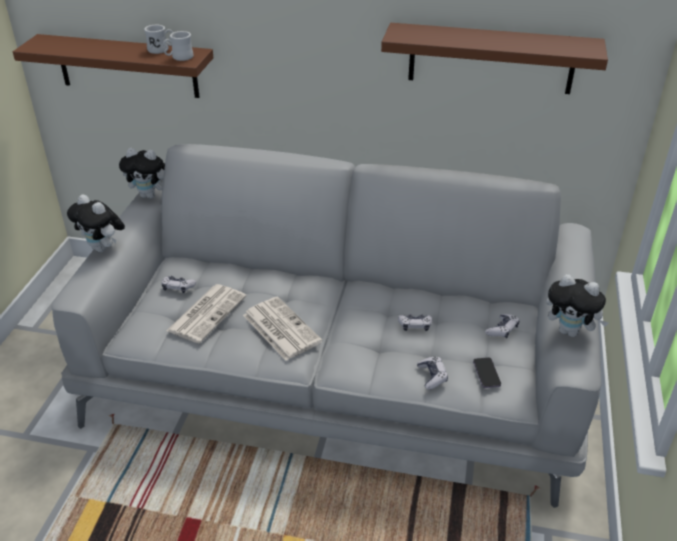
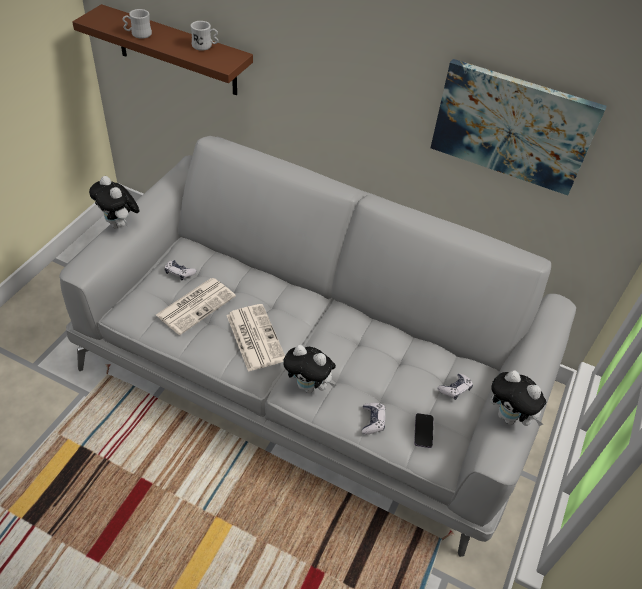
camera: 10 degrees right, 10 degrees up
plush toy [119,148,165,199] -> plush toy moved to [283,345,336,393]
white mug [163,31,194,61] -> white mug moved to [122,9,152,39]
brown shelf [381,23,608,94] -> picture [431,59,607,195]
game controller [398,314,432,331] -> none

